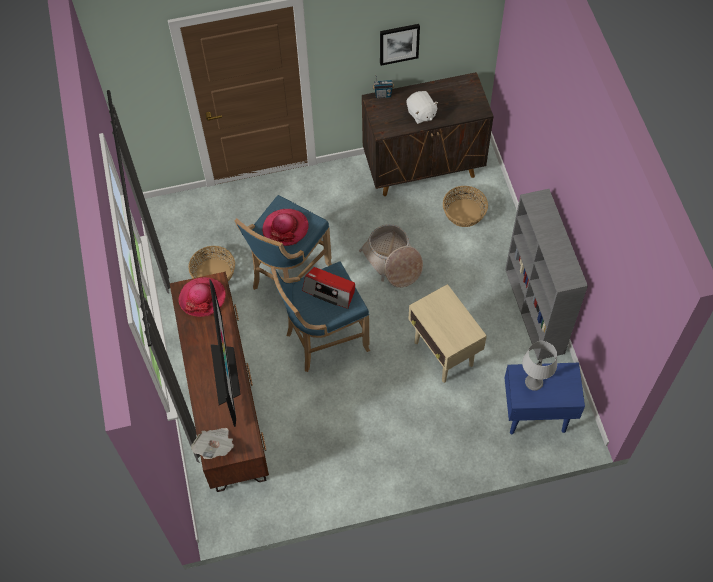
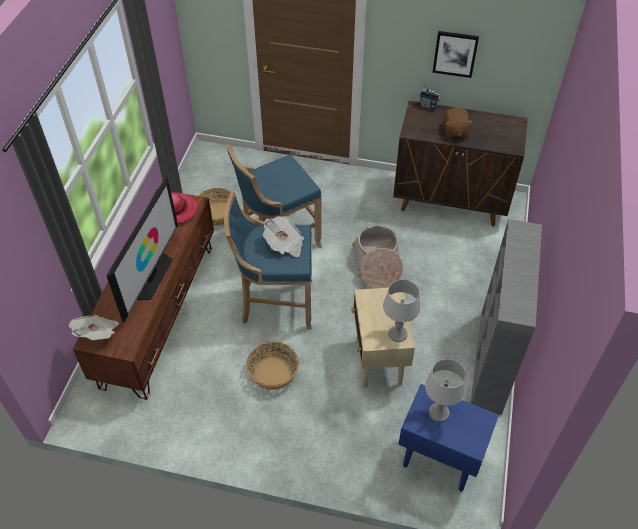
camera: 25 degrees right, 10 degrees down
hat [262,209,309,246] -> none
radio [302,267,355,309] -> newspaper [263,216,304,257]
white plush toy [407,91,439,124] -> brown plush toy [443,107,473,139]
basket [443,186,488,227] -> basket moved to [246,341,299,390]
none -> grey table lamp [383,280,421,342]

